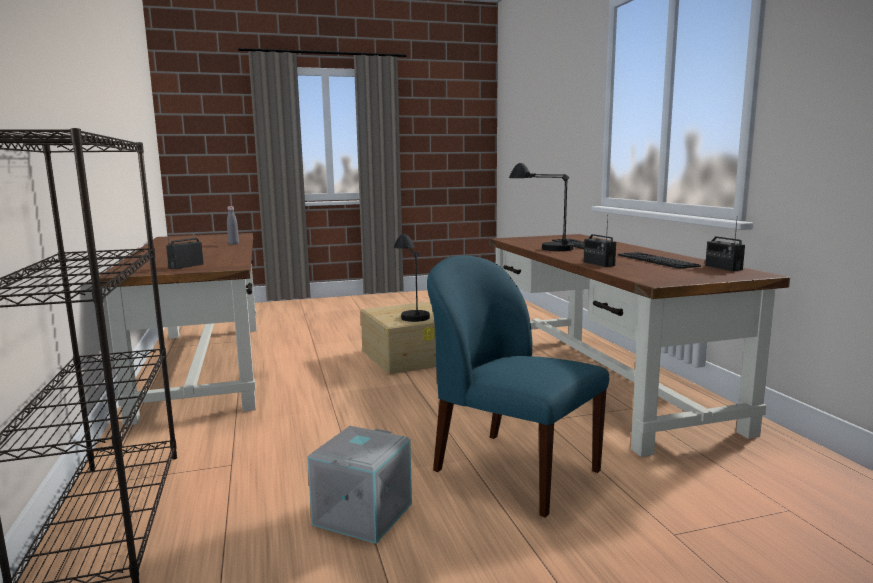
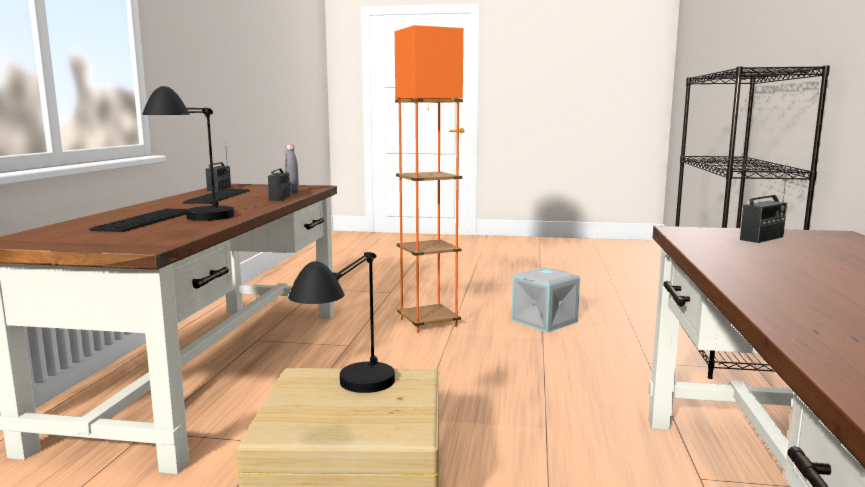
camera: 155 degrees left, 0 degrees up
grey bottle [227,206,239,245] -> grey bottle moved to [285,144,299,193]
blue chair [427,255,610,518] -> orange floor lamp [395,25,463,333]

